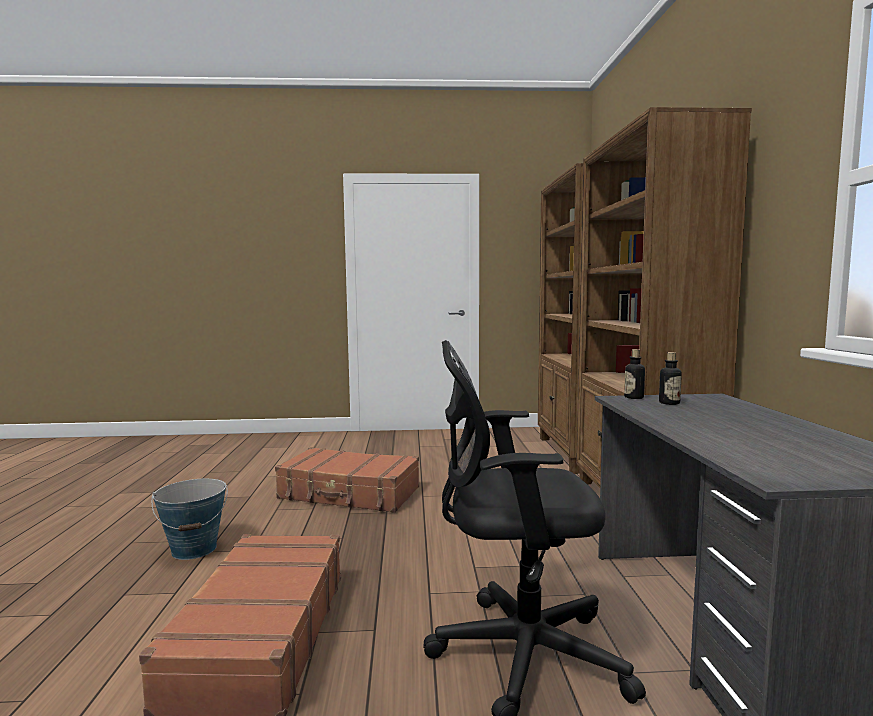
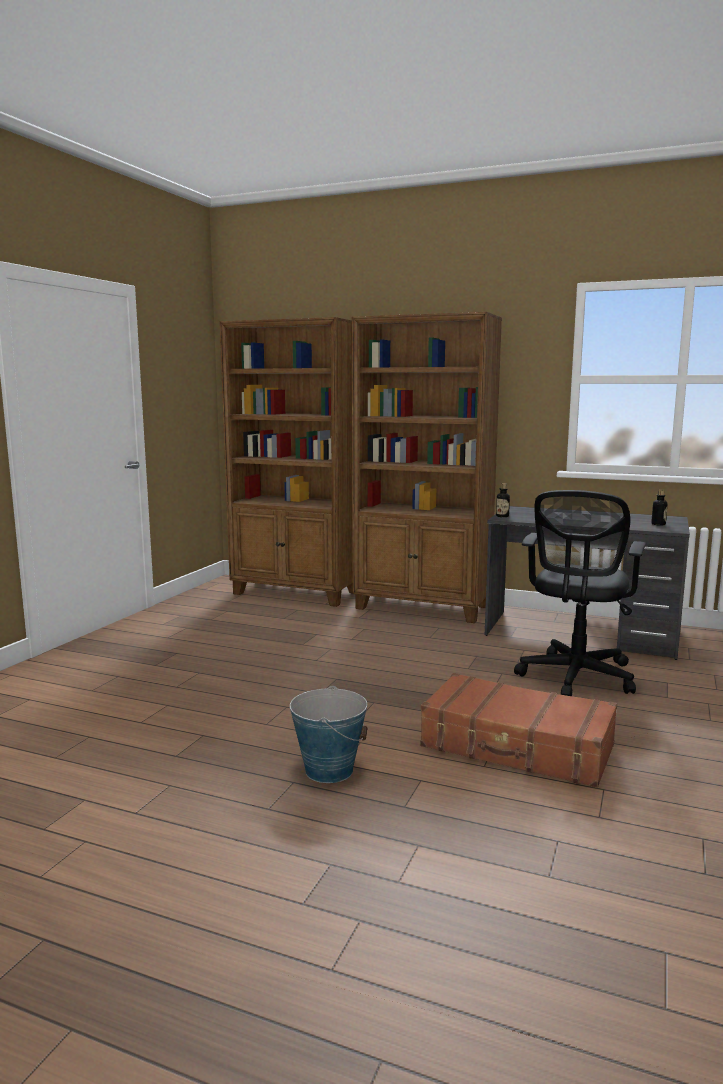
camera: 65 degrees left, 5 degrees up
brown suitcase [275,447,419,513] -> none
bottle [659,352,682,405] -> bottle moved to [651,489,668,526]

